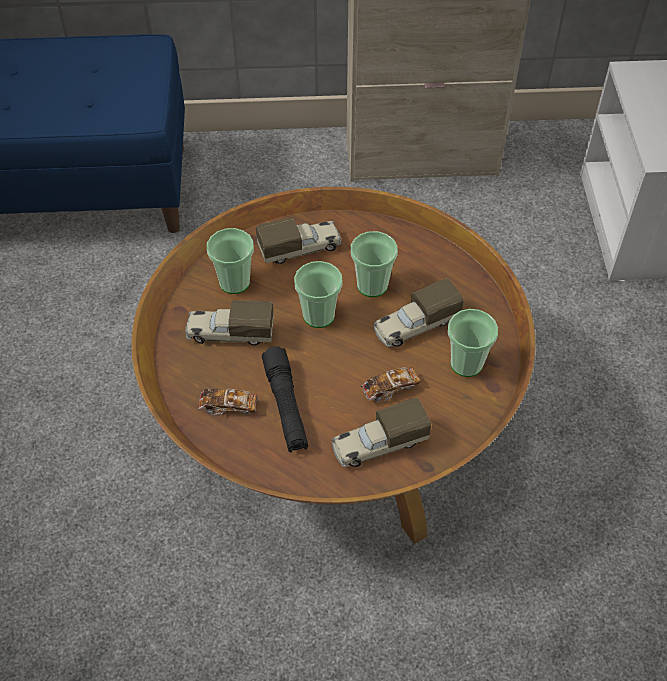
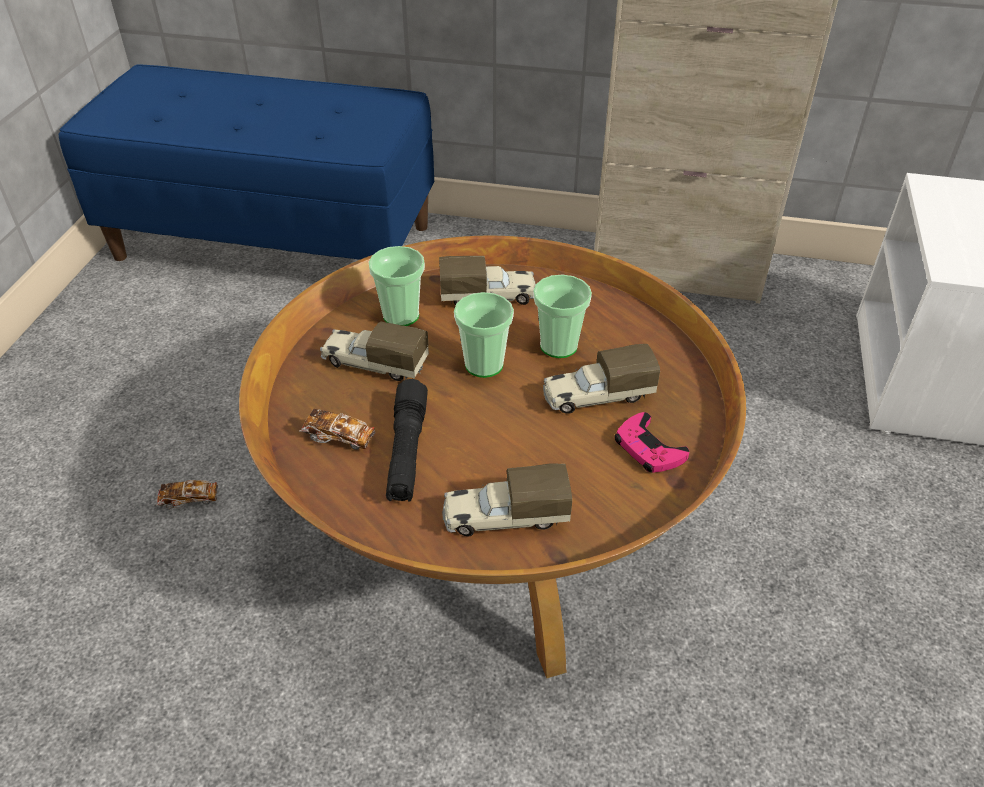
camera: 15 degrees right, 10 degrees down
toy car [360,367,420,402] -> toy car moved to [156,480,218,509]
cup [448,309,498,377] -> pink game controller [614,412,689,473]

